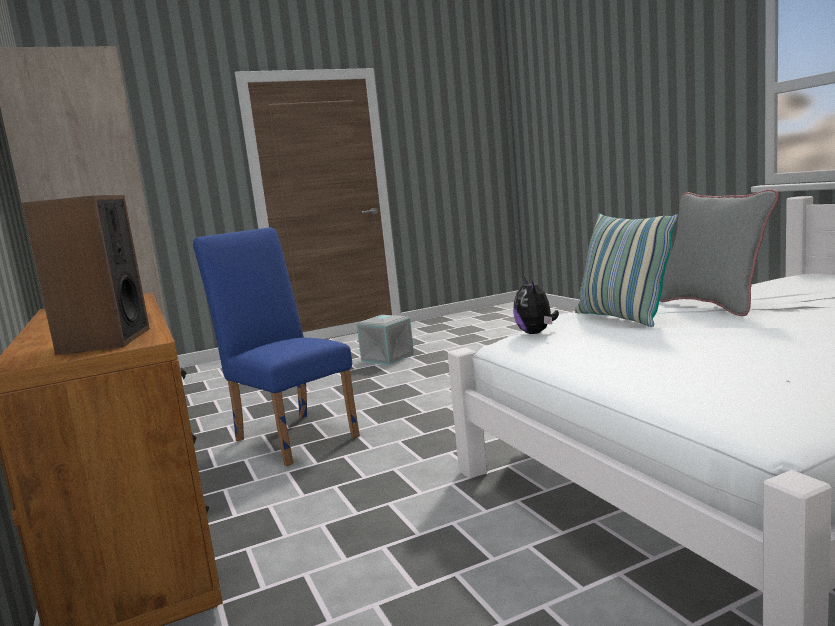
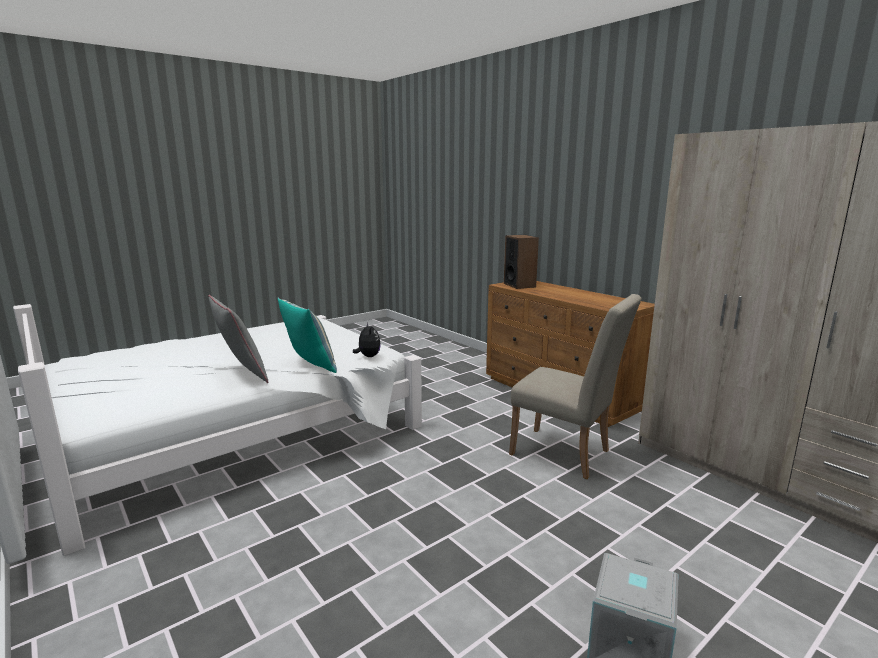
camera: 165 degrees right, 5 degrees up
blue chair [193,227,360,466] -> beige chair [509,294,642,479]

